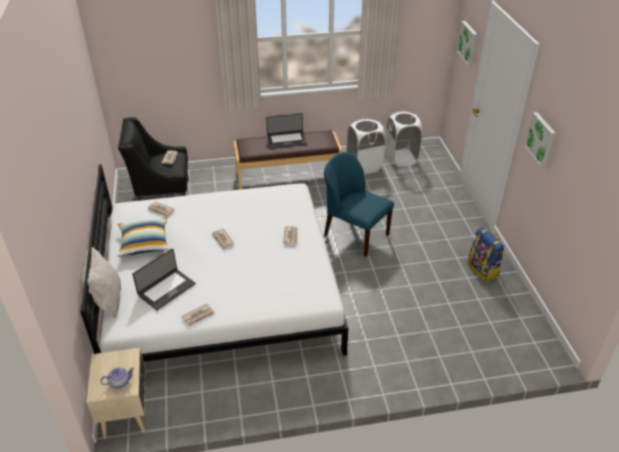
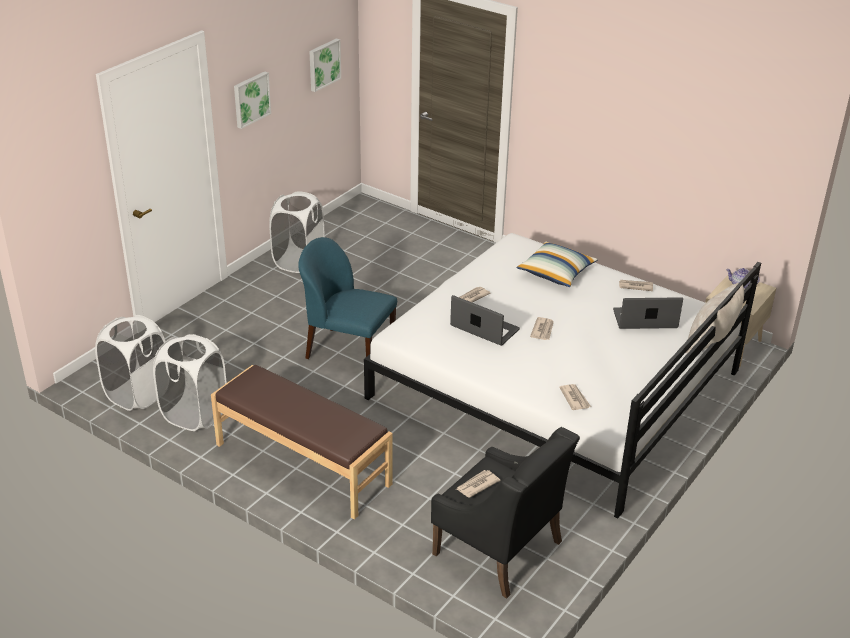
camera: 135 degrees left, 5 degrees down
pillow [117,218,169,257] -> pillow moved to [516,241,598,287]
laptop [266,113,307,148] -> laptop moved to [450,295,520,346]
blue chair [324,152,394,257] -> blue chair turned 120 degrees clockwise [298,237,397,359]
picture [457,21,477,66] -> picture moved to [309,38,341,92]
backpack [467,227,505,282] -> white laundry basket [269,191,325,273]

